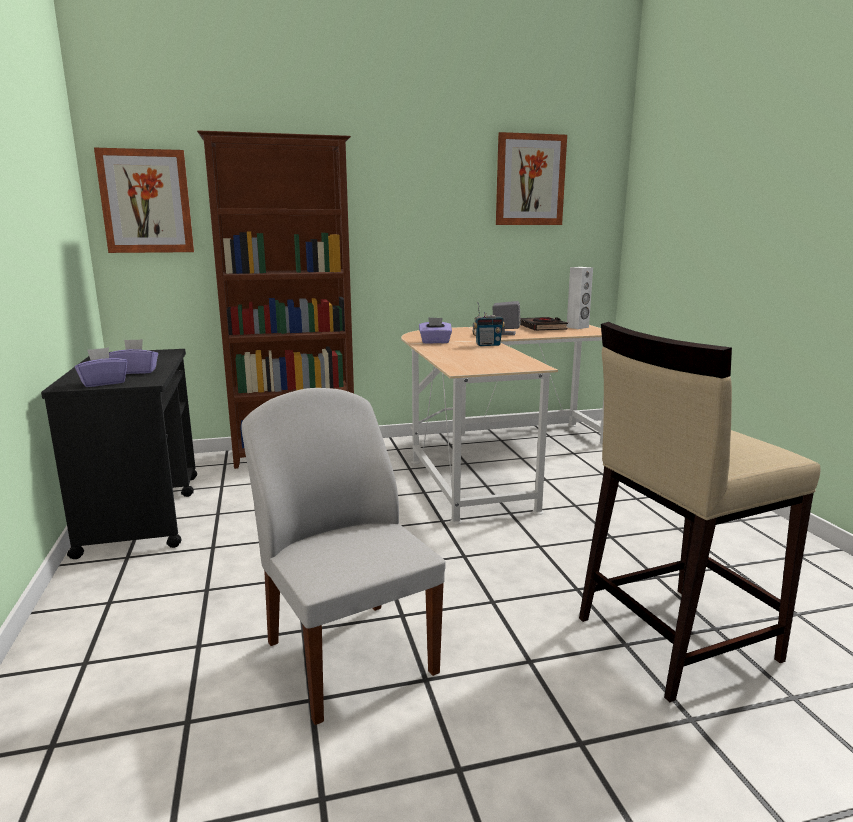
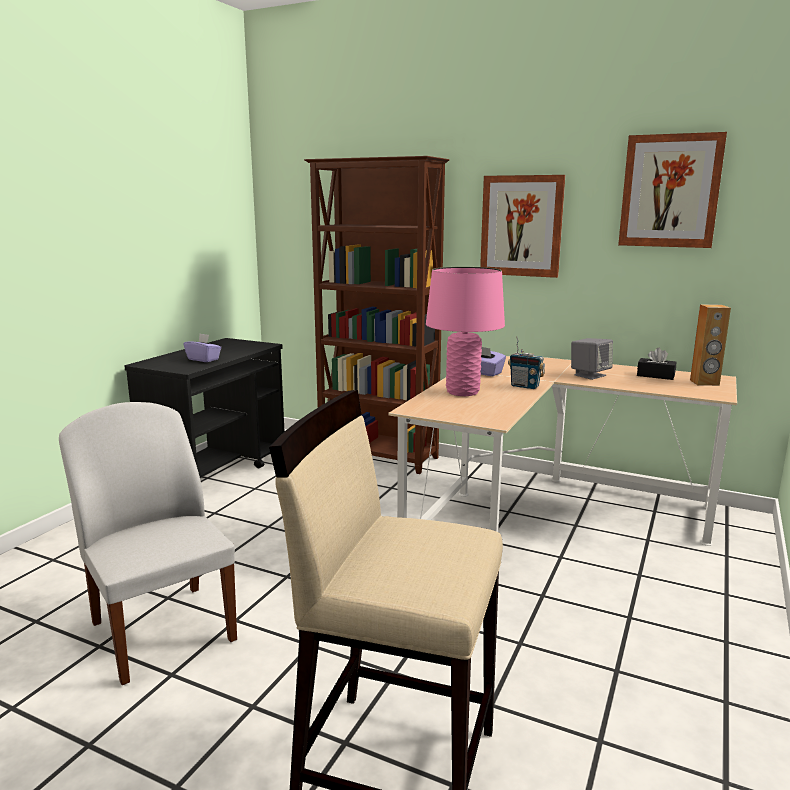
camera: 40 degrees right, 0 degrees up
purple tissue box [75,347,127,387] -> none
picture [94,148,194,253] -> picture moved to [480,175,565,278]
white chair [241,388,446,725] -> white chair turned 45 degrees counterclockwise [59,402,237,685]
black book [520,317,568,331] -> black tissue box [637,348,676,380]
white speaker [566,267,593,329] -> brown speaker [690,304,731,386]
none -> pink table lamp [426,267,505,396]

